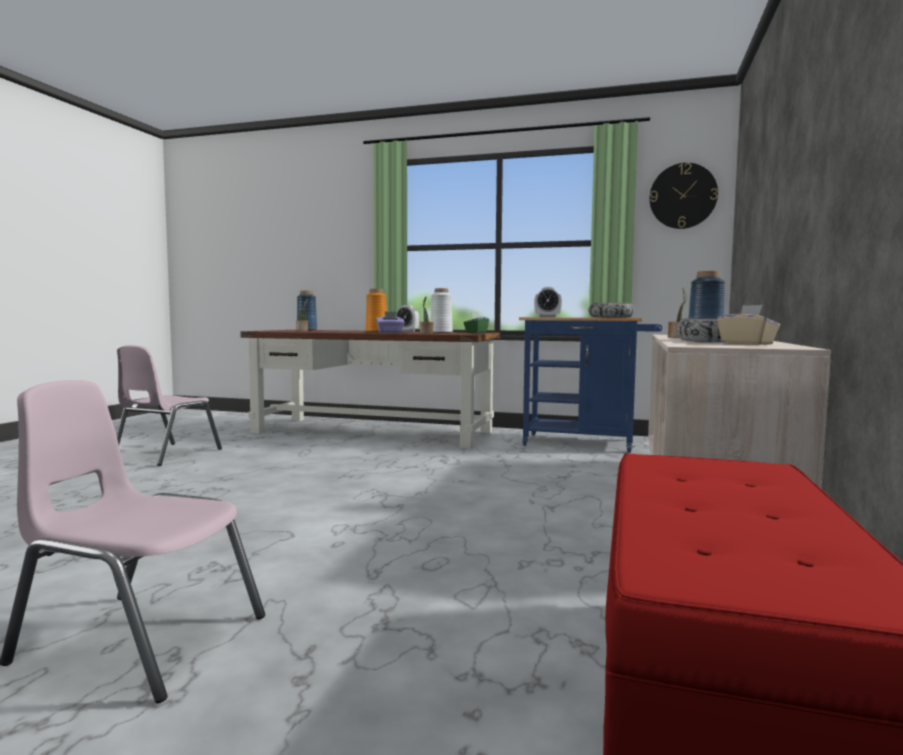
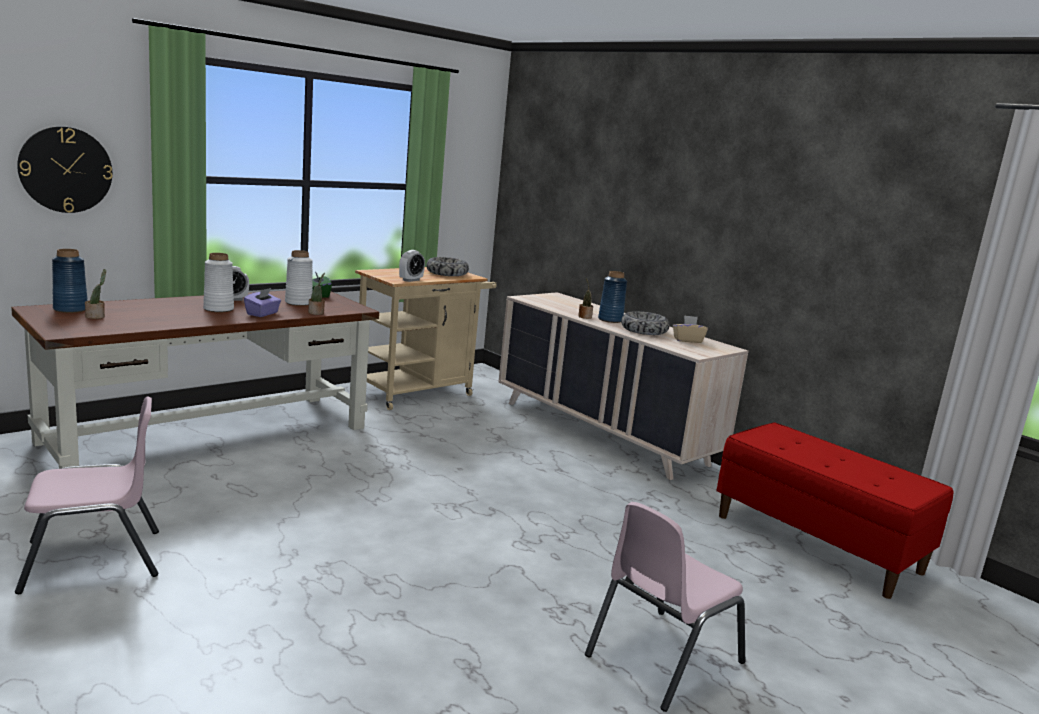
camera: 60 degrees left, 10 degrees up
pink chair [116,345,222,466] -> pink chair turned 75 degrees counterclockwise [15,396,159,594]
orange vase [366,289,387,332] -> white vase [203,253,234,312]
blue cart [519,317,662,453] -> beige cart [355,267,497,410]
wall clock [649,163,718,229] -> wall clock moved to [17,126,113,213]

